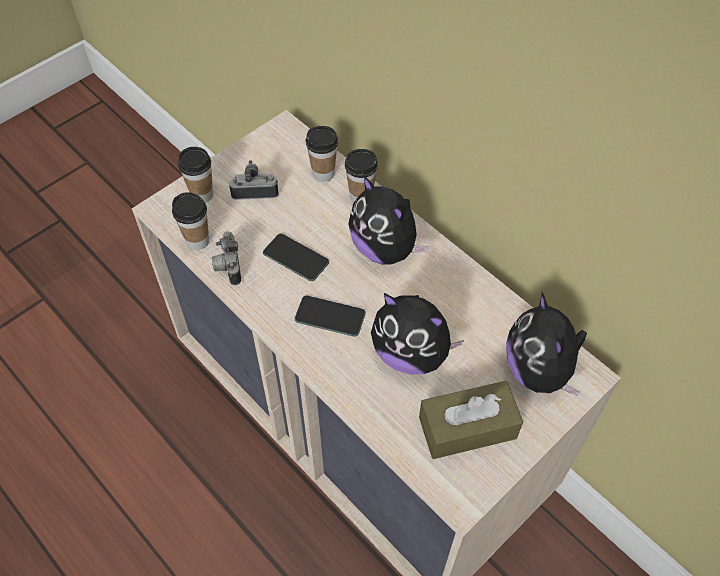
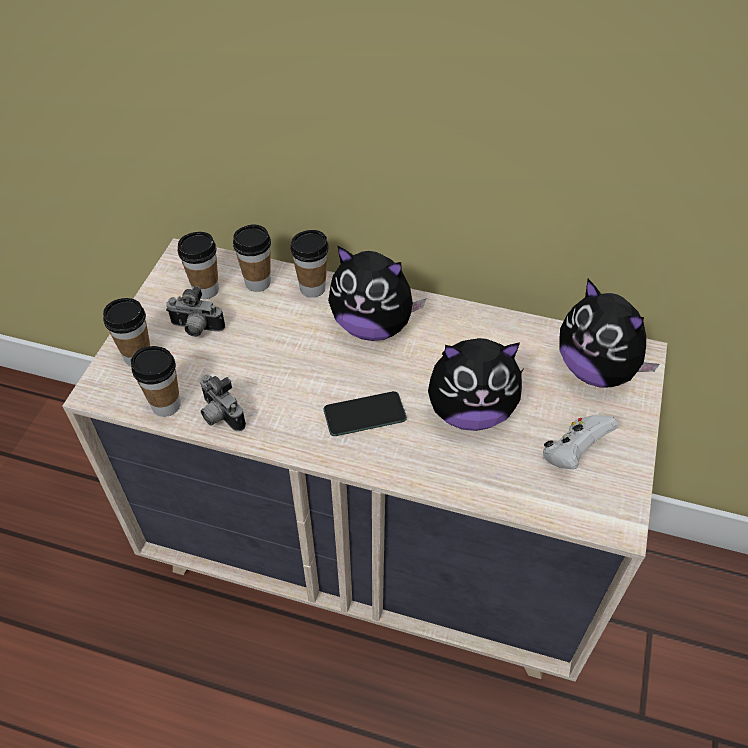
camera: 30 degrees left, 5 degrees down
camera [229,160,279,200] -> camera turned 135 degrees counterclockwise [166,286,225,337]
phone [263,233,329,281] -> none
brown tissue box [419,381,523,459] -> white game controller [543,415,619,469]
none -> cup [178,232,219,299]

